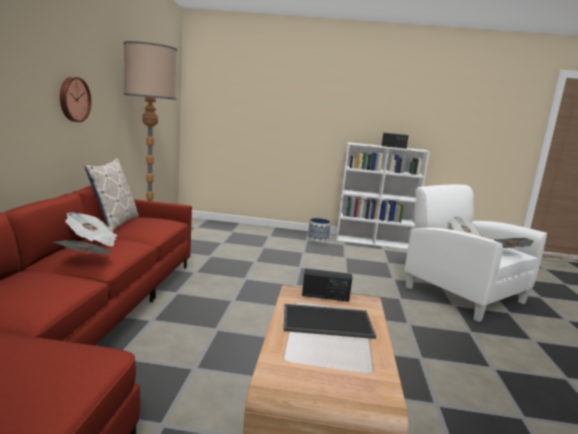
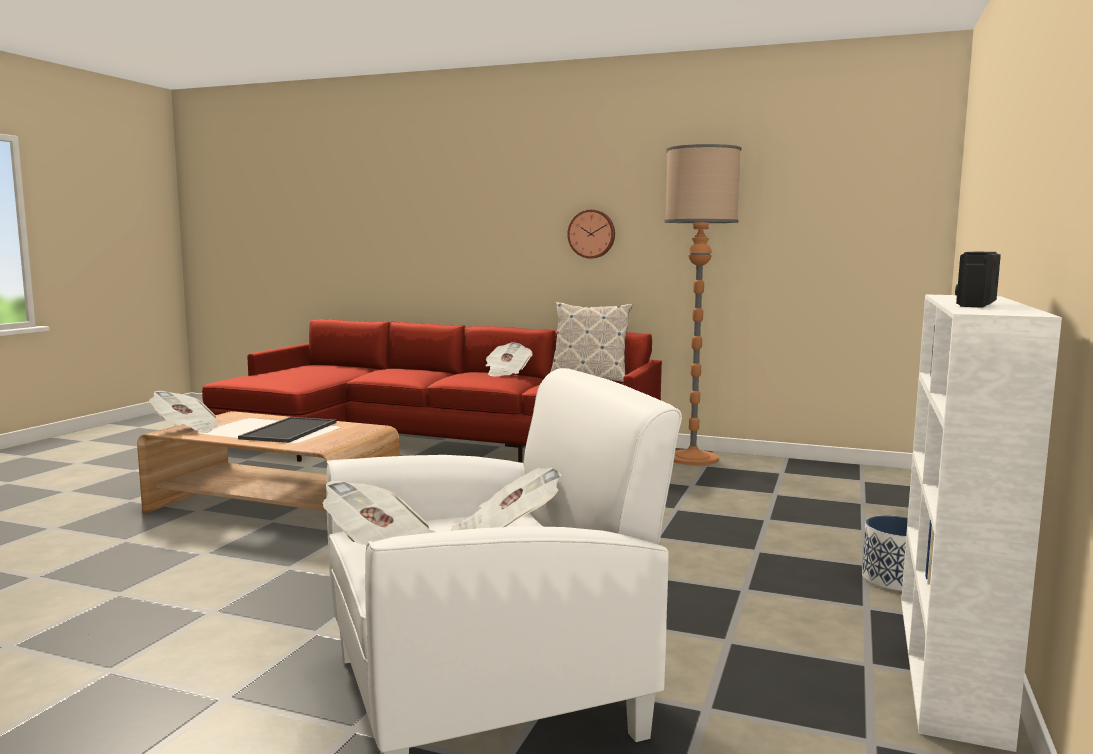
camera: 105 degrees right, 5 degrees down
newspaper [53,240,111,254] -> newspaper moved to [149,391,221,433]
radio [302,268,352,302] -> none

